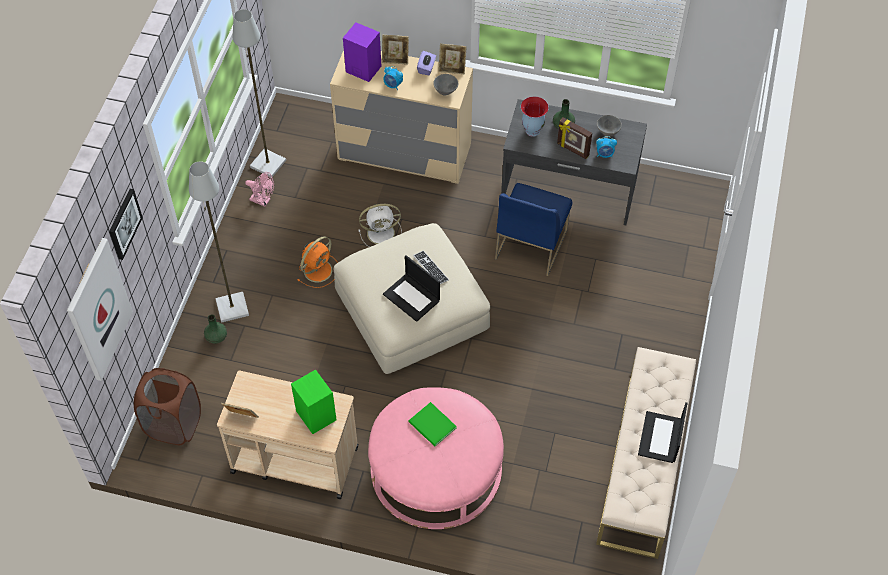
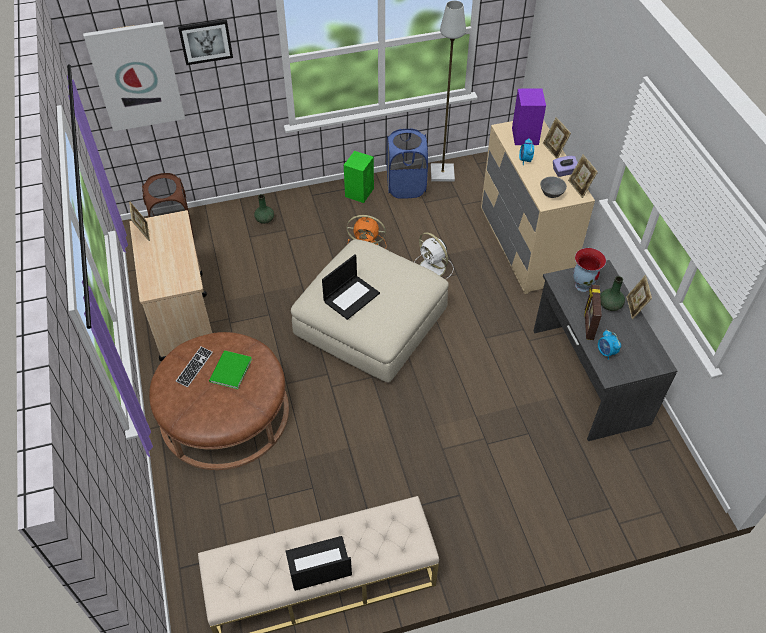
camera: 60 degrees right, 5 degrees down
grey floor lamp [189,161,249,322] -> none
pink fan [245,172,274,207] -> blue laundry basket [387,128,428,199]
green speaker [291,369,337,434] -> green speaker moved to [344,151,374,203]
pink ottoman [368,387,504,529] -> brown ottoman [149,332,289,470]
laptop [383,255,440,322] -> laptop turned 150 degrees counterclockwise [322,254,380,320]
keyboard [413,250,449,284] -> keyboard moved to [176,346,213,387]
blue chair [495,183,572,276] -> none
grey bowl [597,115,622,137] -> none
none -> picture frame [626,275,652,319]

